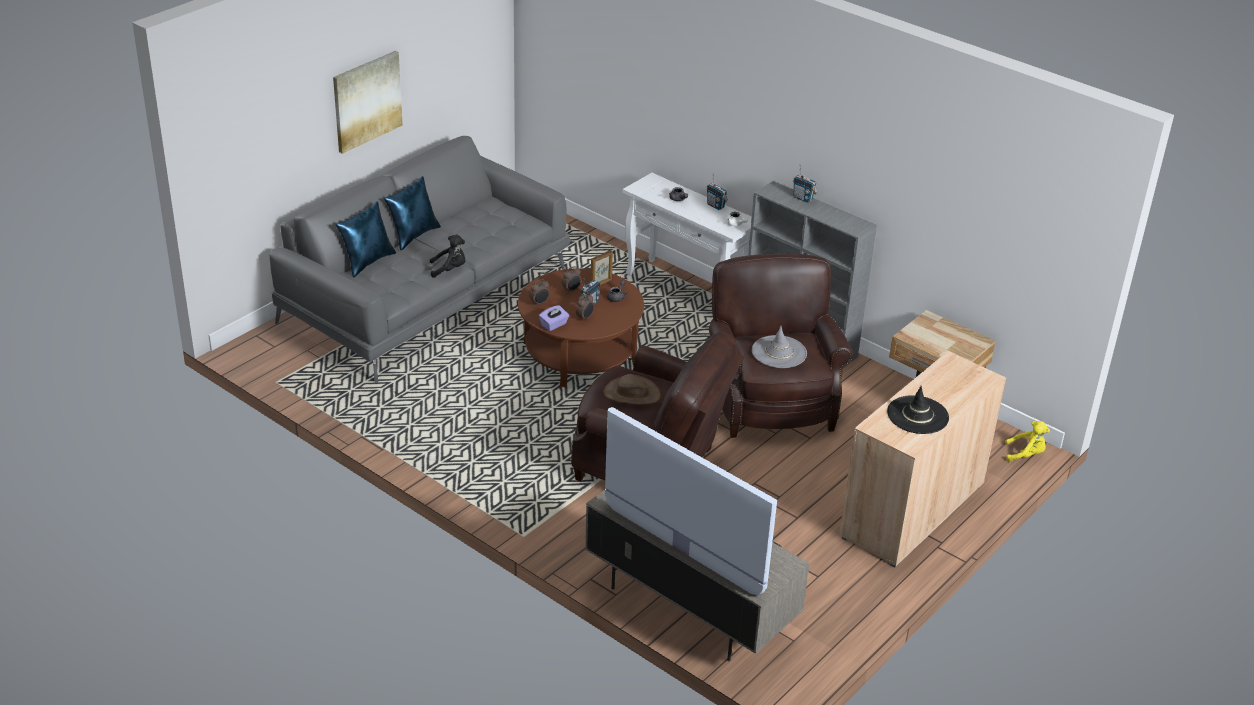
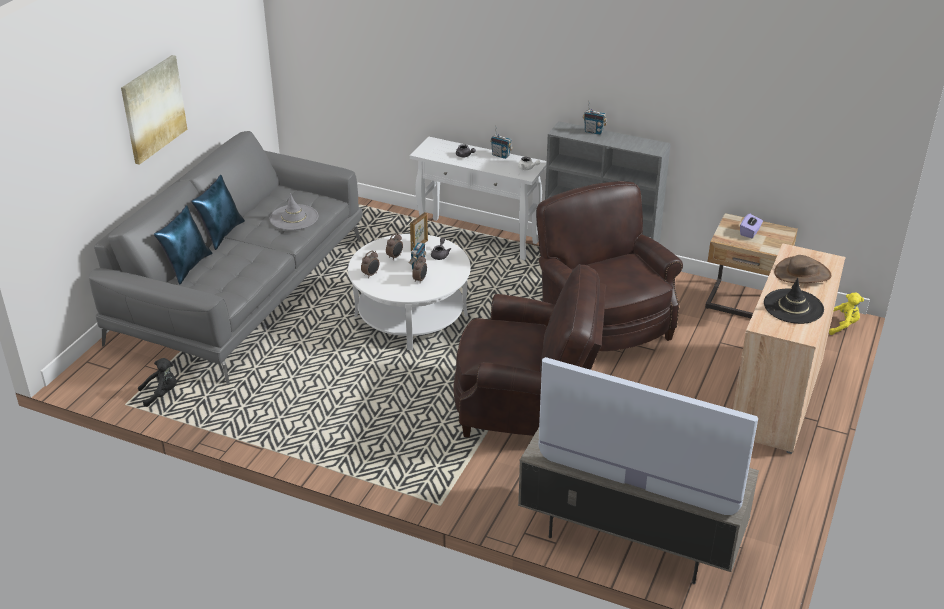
camera: 15 degrees left, 0 degrees up
black plush toy [430,235,466,278] -> black plush toy moved to [138,358,177,407]
brown coffee table [518,268,644,387] -> white coffee table [348,234,471,350]
purple tissue box [539,305,569,331] -> purple tissue box moved to [740,214,763,238]
brown hat [603,374,661,405] -> brown hat moved to [774,255,832,283]
grey hat [752,326,807,368] -> grey hat moved to [270,193,318,230]

